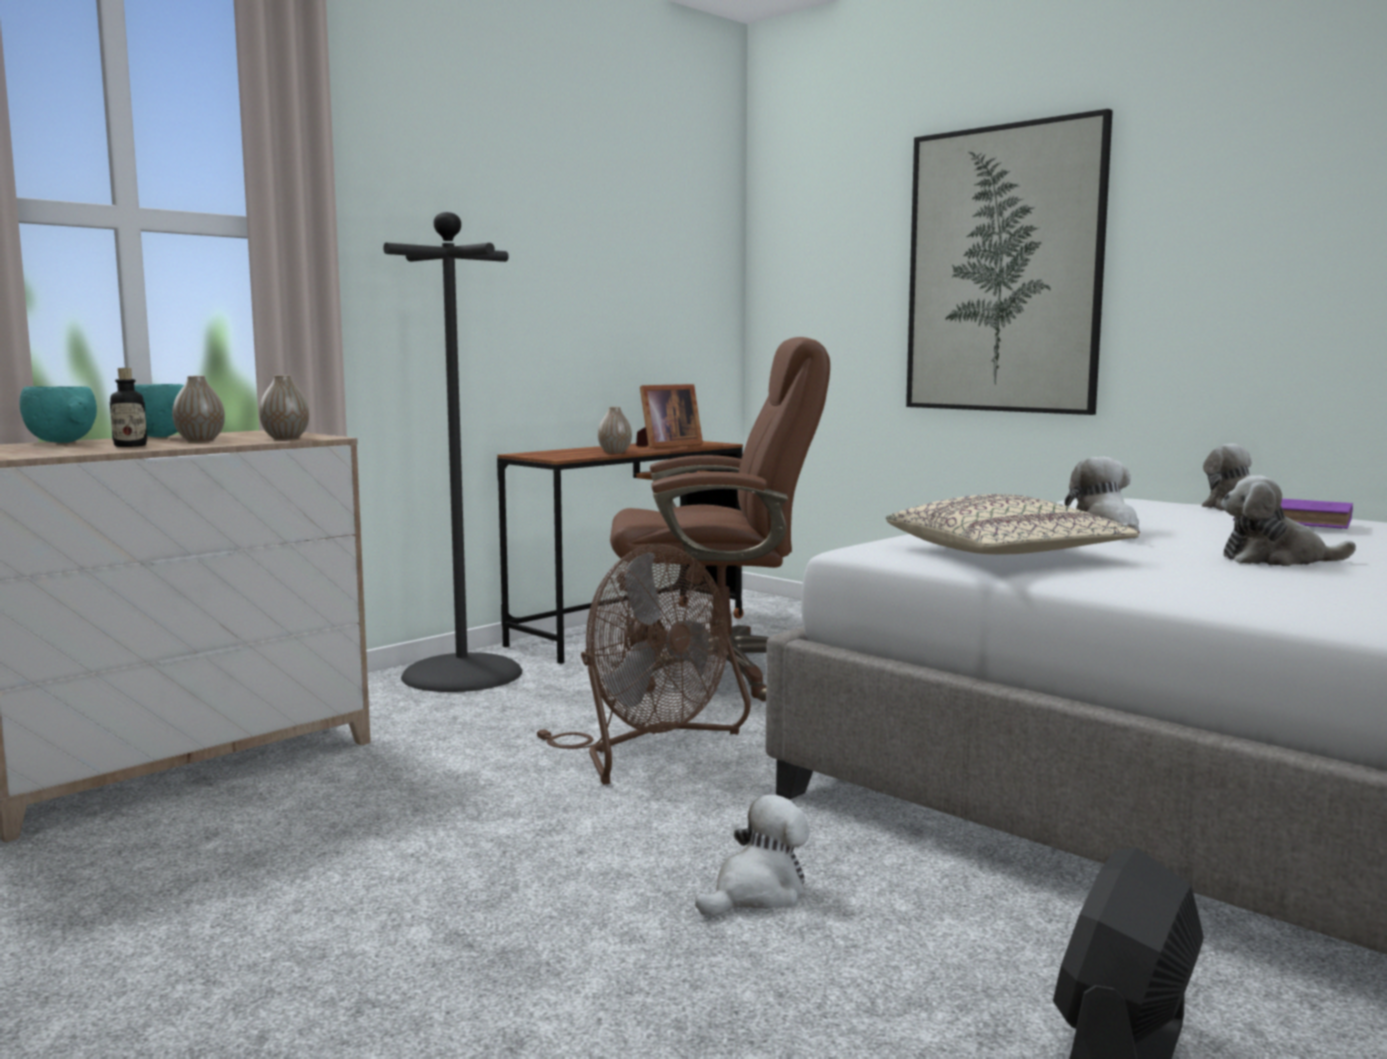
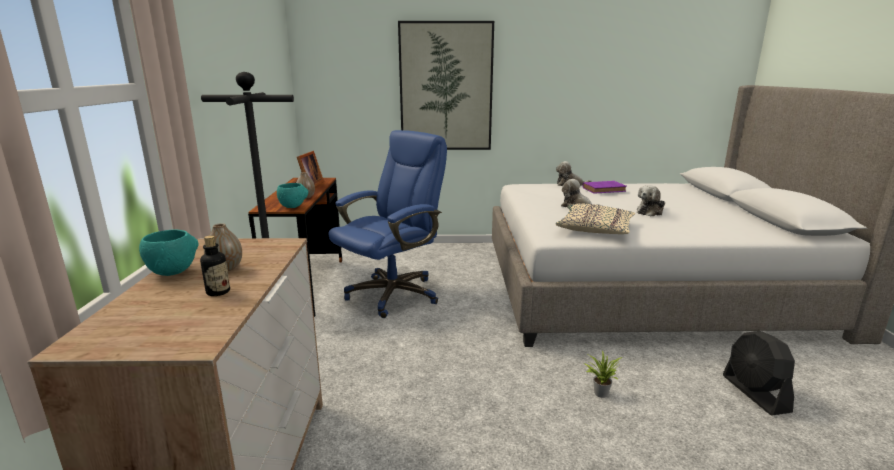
camera: 45 degrees left, 10 degrees up
turquoise bowl [19,386,97,443] -> turquoise bowl moved to [277,183,308,208]
vase [259,375,309,439] -> none
brown fan [537,544,751,785] -> none
brown office chair [610,337,830,701] -> blue office chair [329,130,447,318]
plush toy [695,795,810,915] -> potted plant [584,351,623,398]

